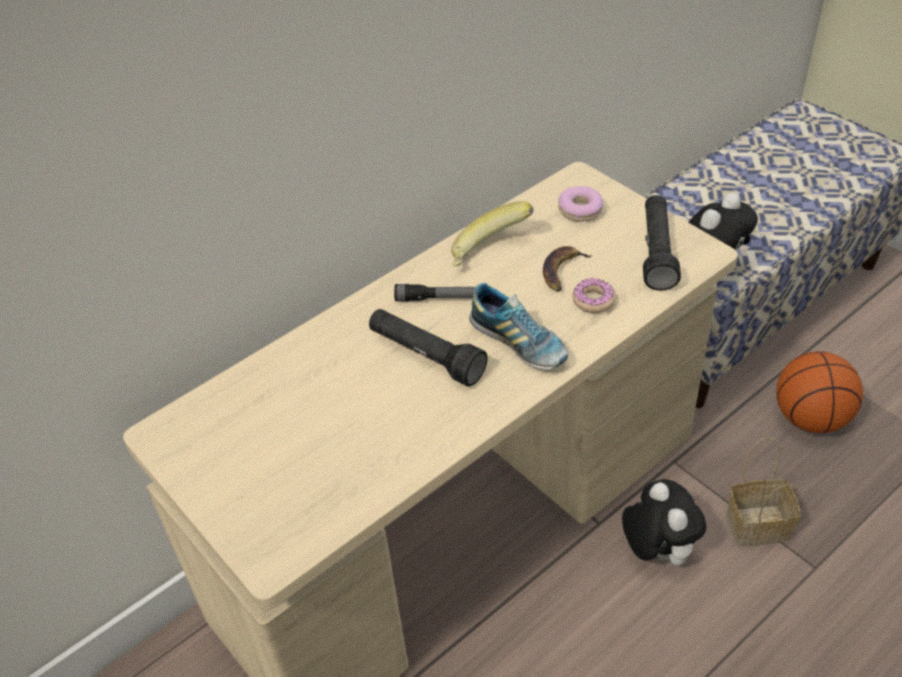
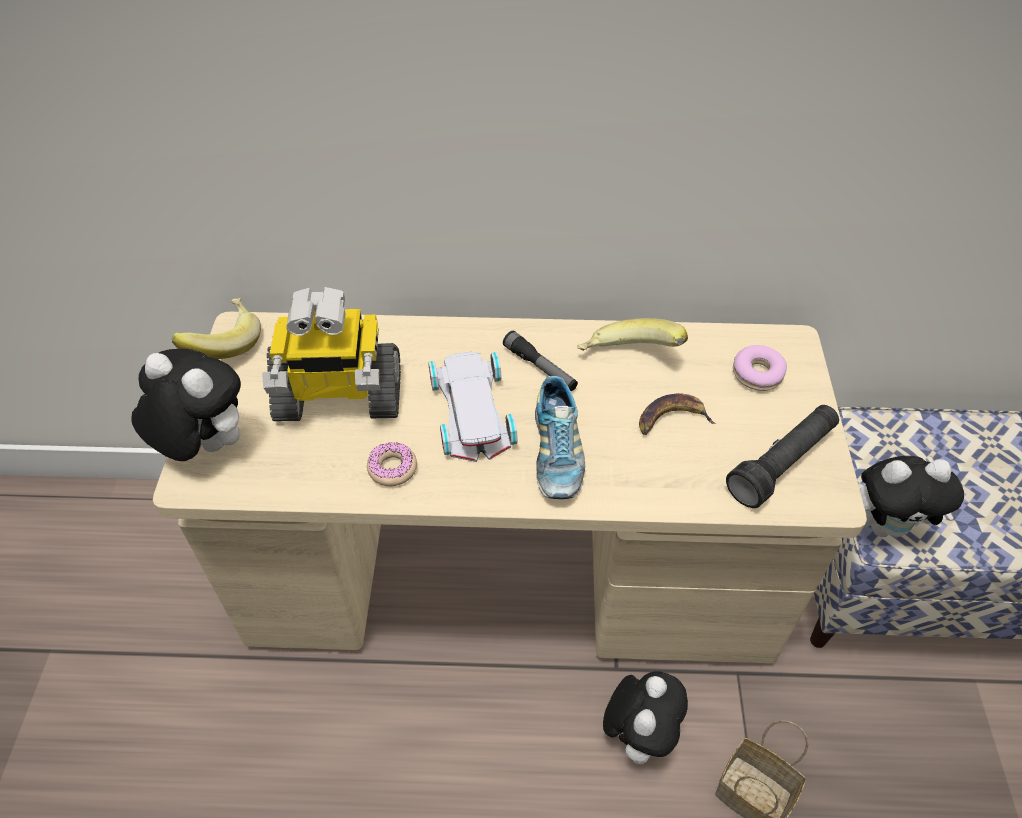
camera: 40 degrees right, 5 degrees up
black flashlight [369,309,488,387] -> white toy car [428,352,518,462]
donut [572,278,616,313] -> donut moved to [367,442,417,486]
basketball [776,351,863,433] -> none
none -> plush toy [131,349,241,461]
none -> banana [172,298,261,359]
none -> toy robot [262,287,401,421]

